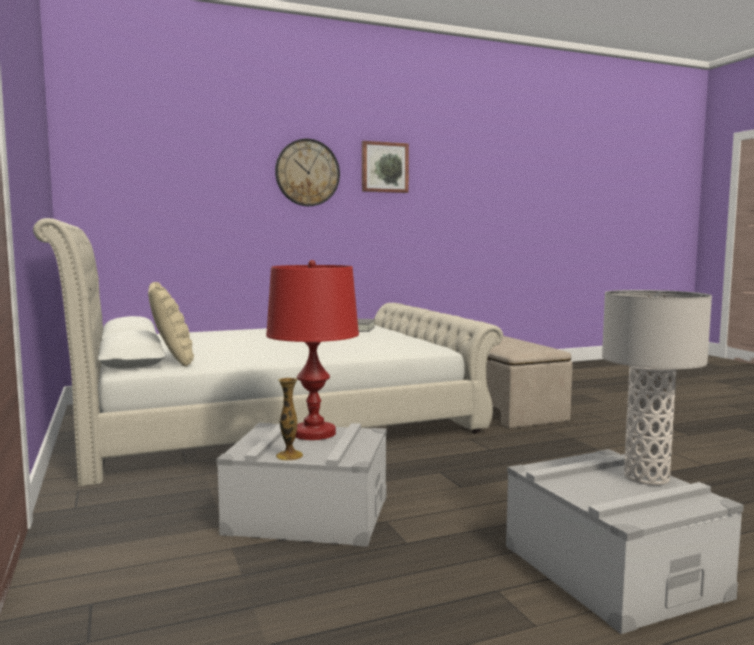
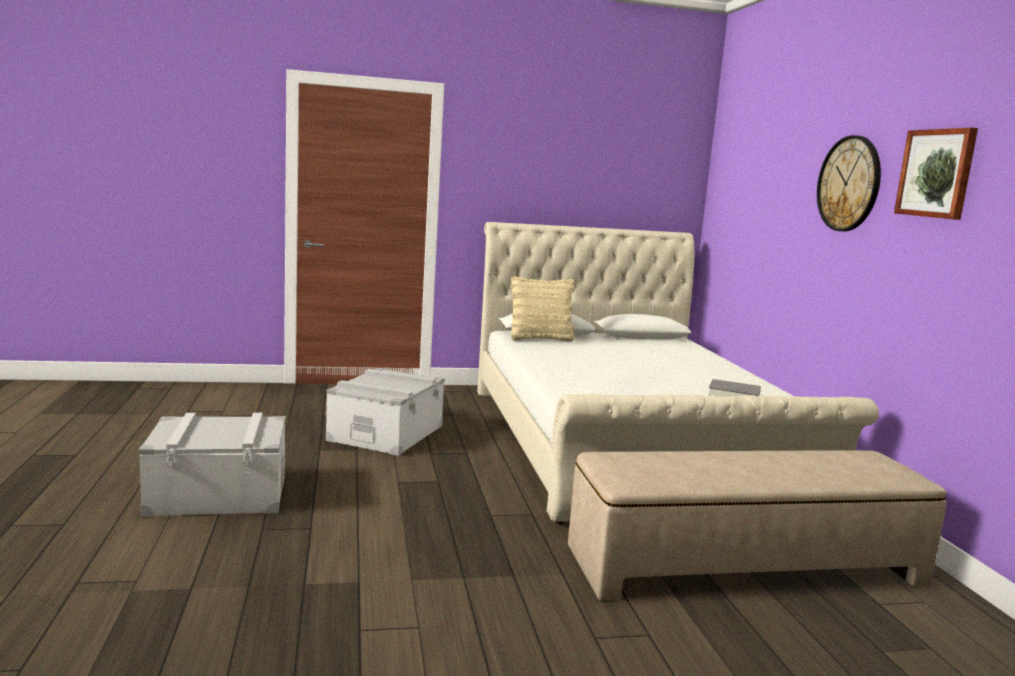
camera: 100 degrees right, 5 degrees up
red table lamp [266,260,359,440] -> none
vase [276,378,303,461] -> none
white table lamp [602,290,712,485] -> none

